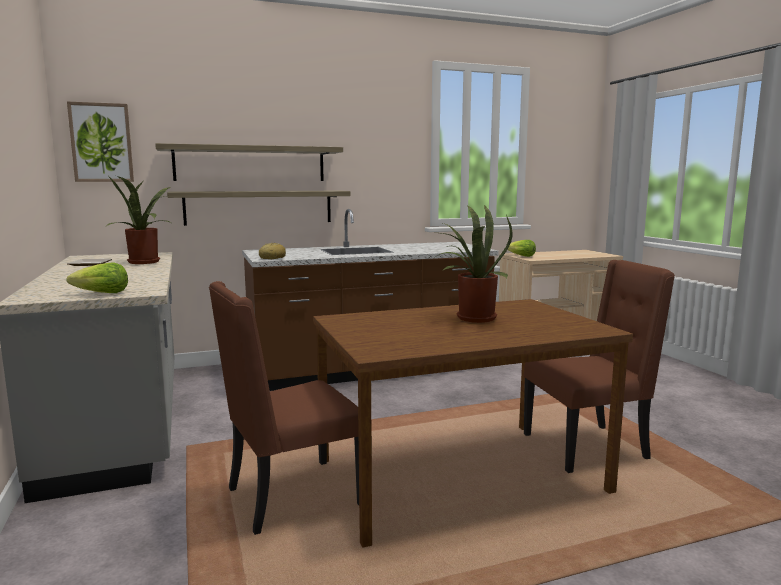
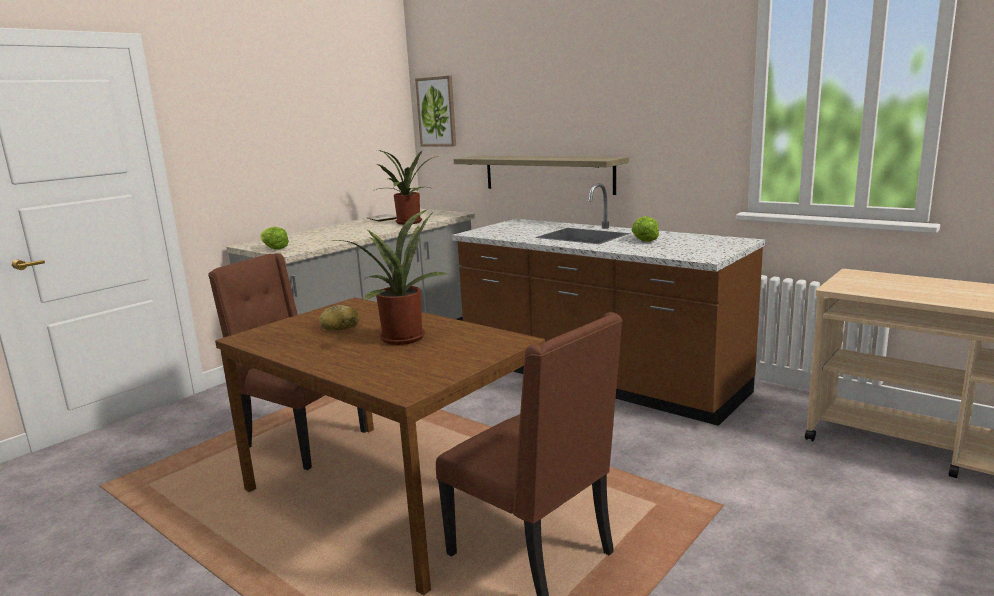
camera: 60 degrees right, 5 degrees up
shelf [155,143,343,181] -> none
bread [259,243,286,259] -> bread moved to [319,305,359,331]
lettuce [507,240,536,257] -> lettuce moved to [631,216,659,242]

